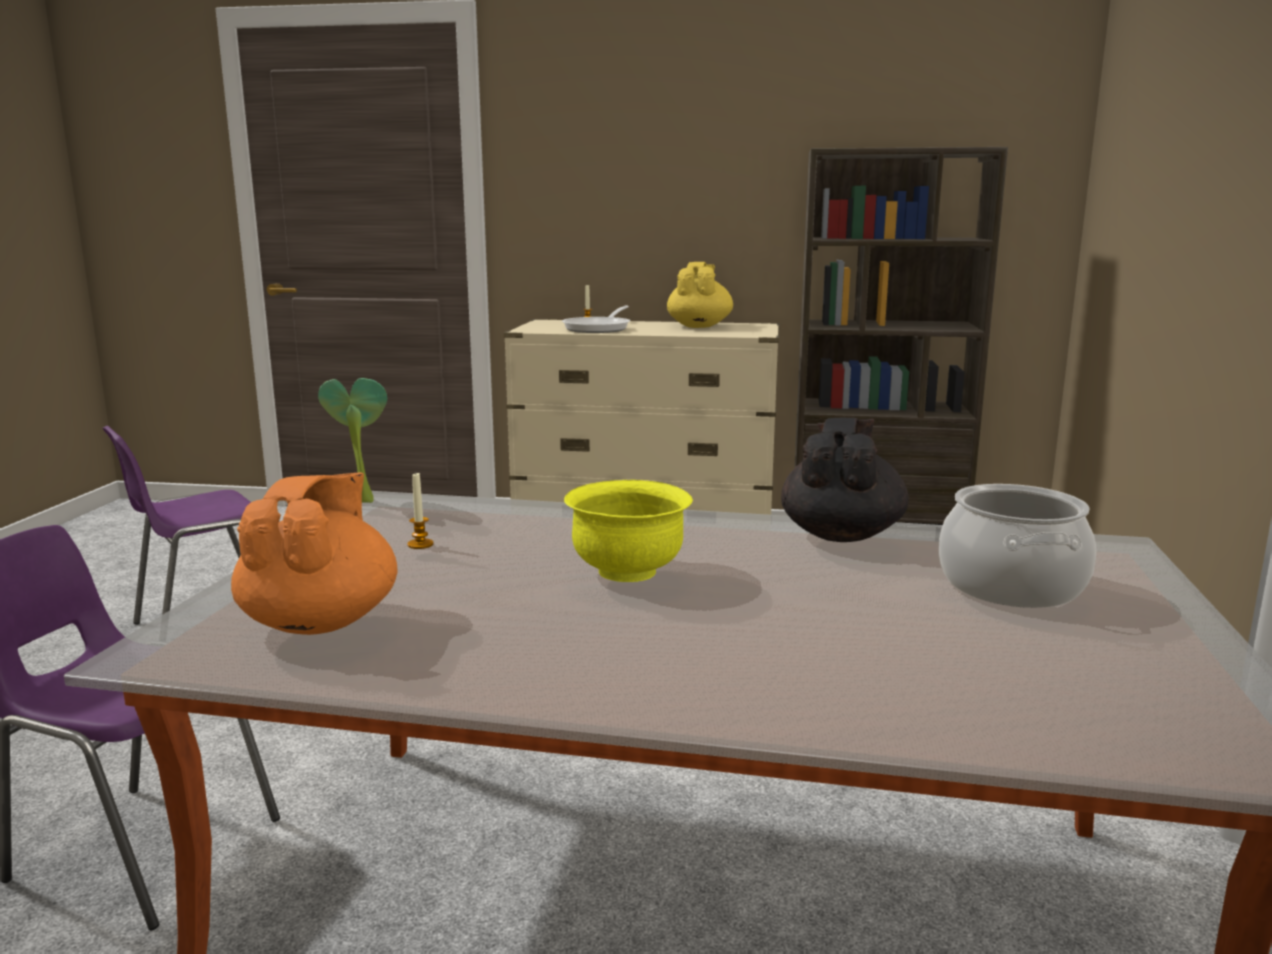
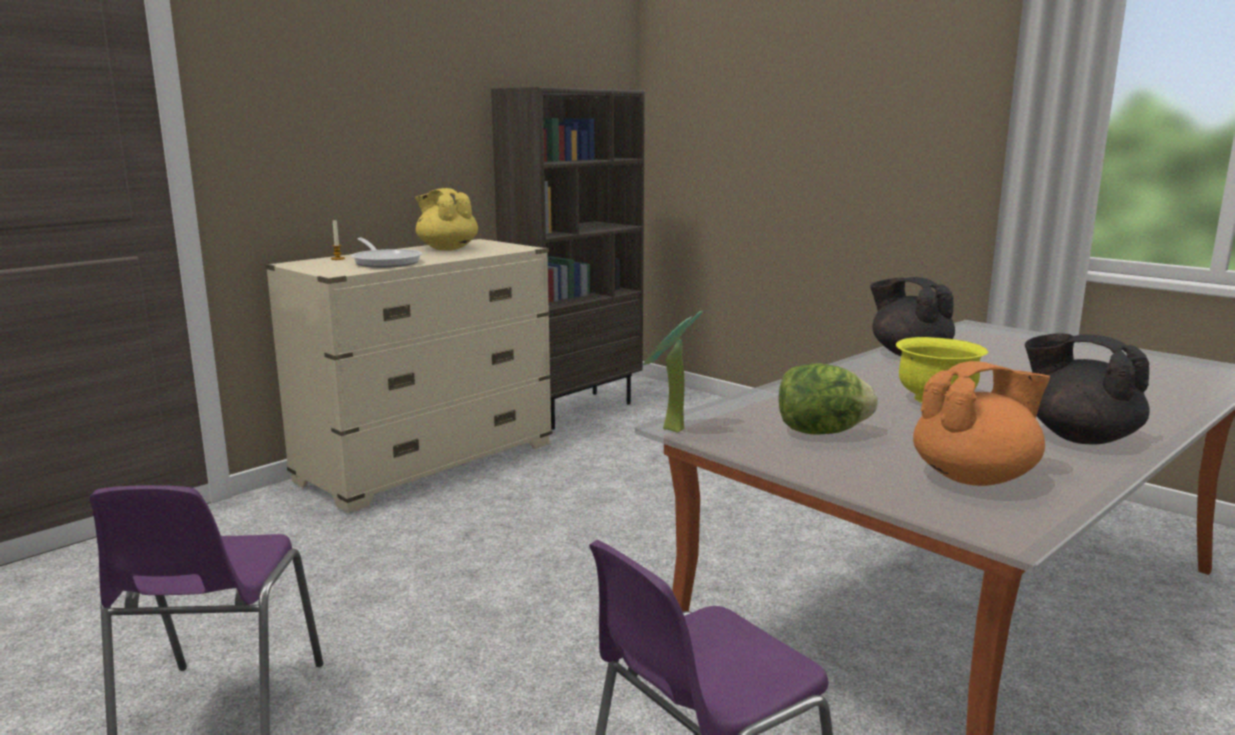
camera: 55 degrees left, 0 degrees up
orange teapot [231,472,397,635] -> orange teapot turned 120 degrees clockwise [913,361,1050,486]
candle [407,473,434,549] -> lettuce [779,363,878,434]
cooking pot [939,484,1096,608] -> none
none -> black teapot [1025,334,1150,445]

